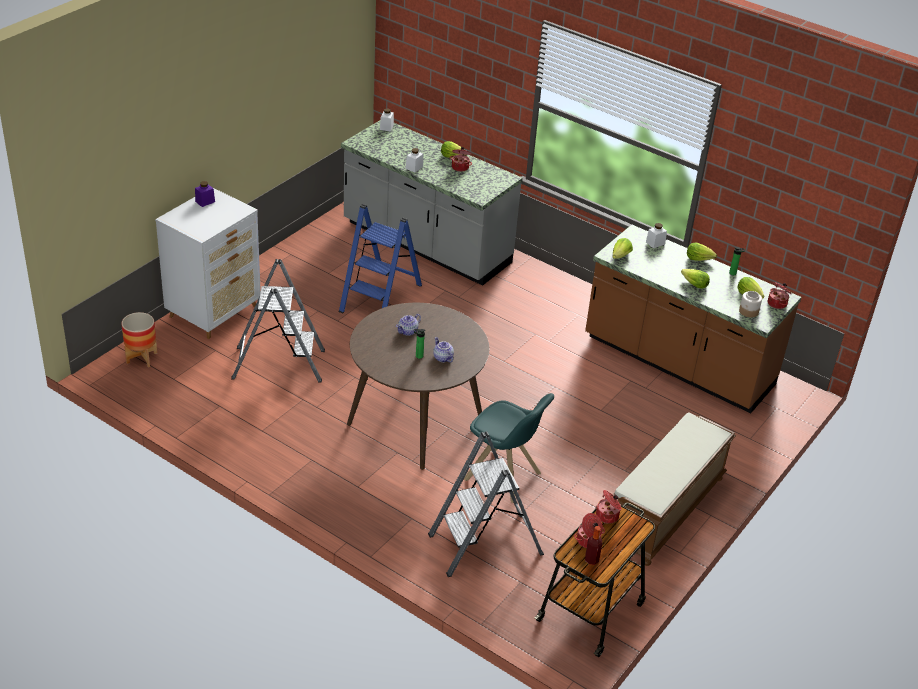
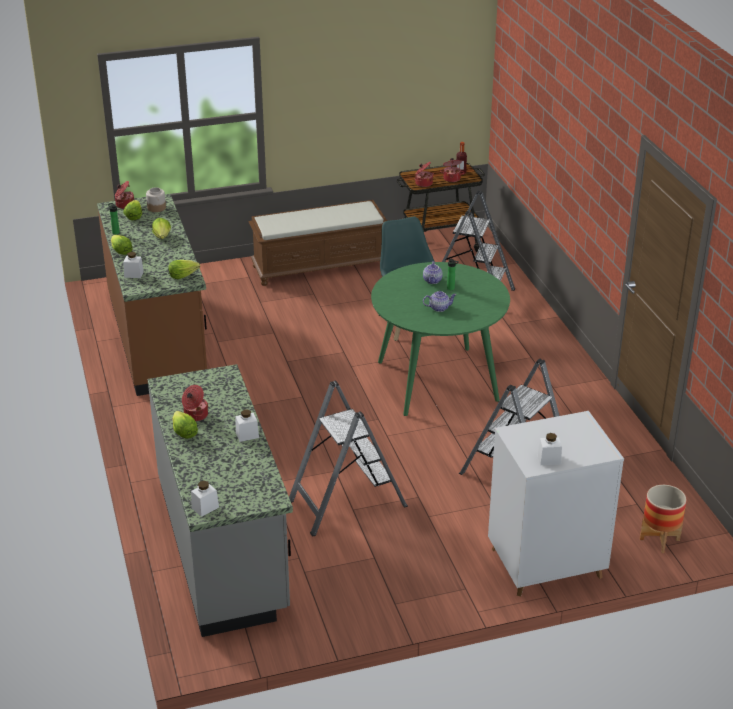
camera: 140 degrees left, 5 degrees down
purple jar [195,181,215,207] -> white jar [538,433,562,465]
blue step ladder [339,204,422,313] -> grey step ladder [289,380,408,537]
brown dining table [347,303,489,470] -> green dining table [371,262,510,416]

